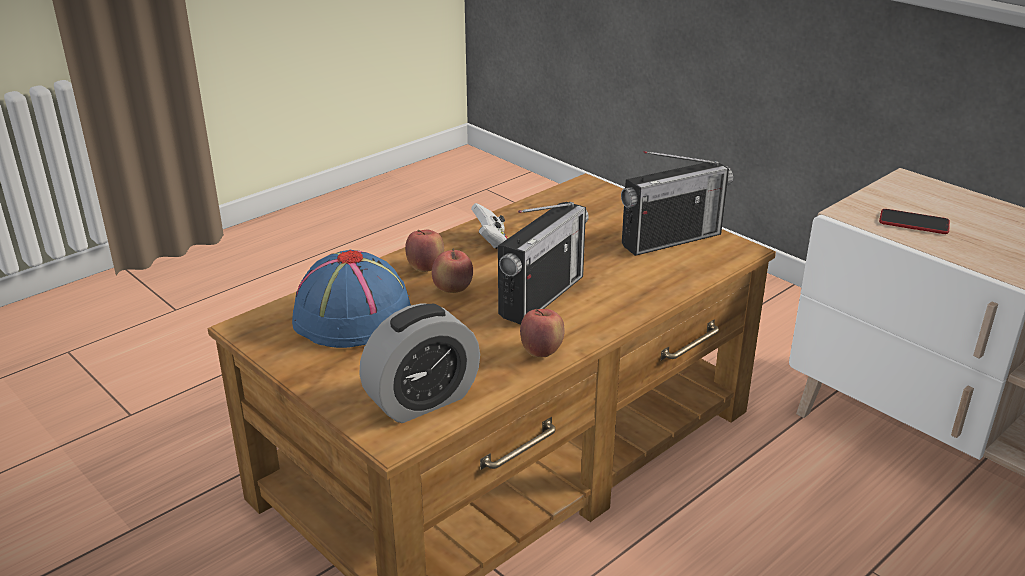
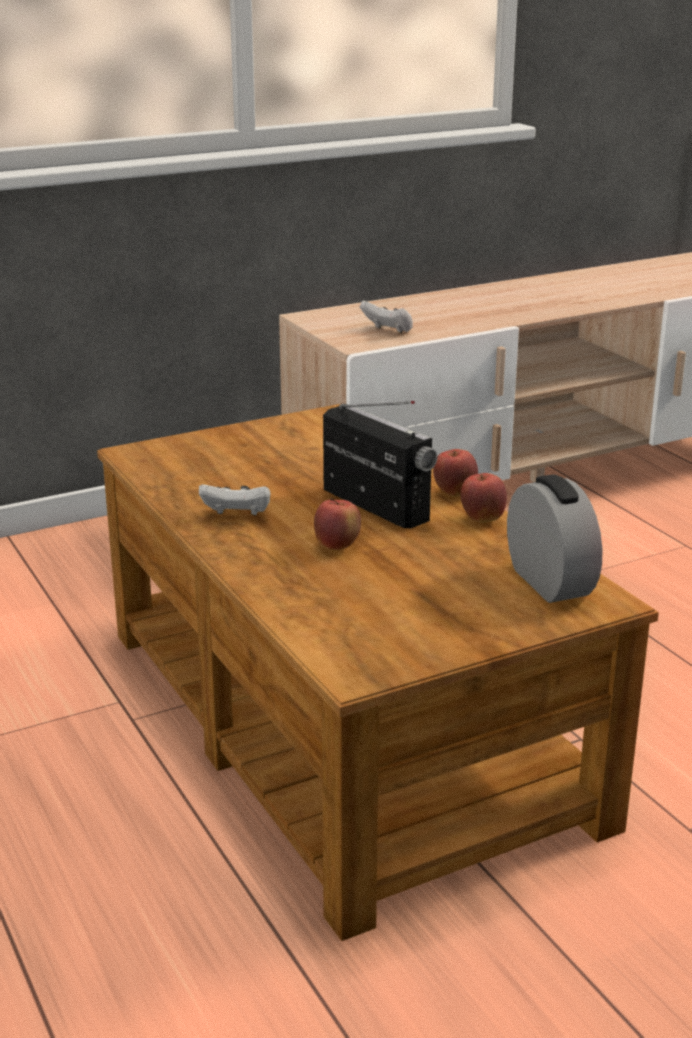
camera: 75 degrees left, 5 degrees down
blue hat [292,249,411,348] -> none
apple [405,229,444,272] -> apple moved to [433,449,478,497]
radio [621,151,733,256] -> none
phone [879,209,950,234] -> white game controller [360,300,413,333]

